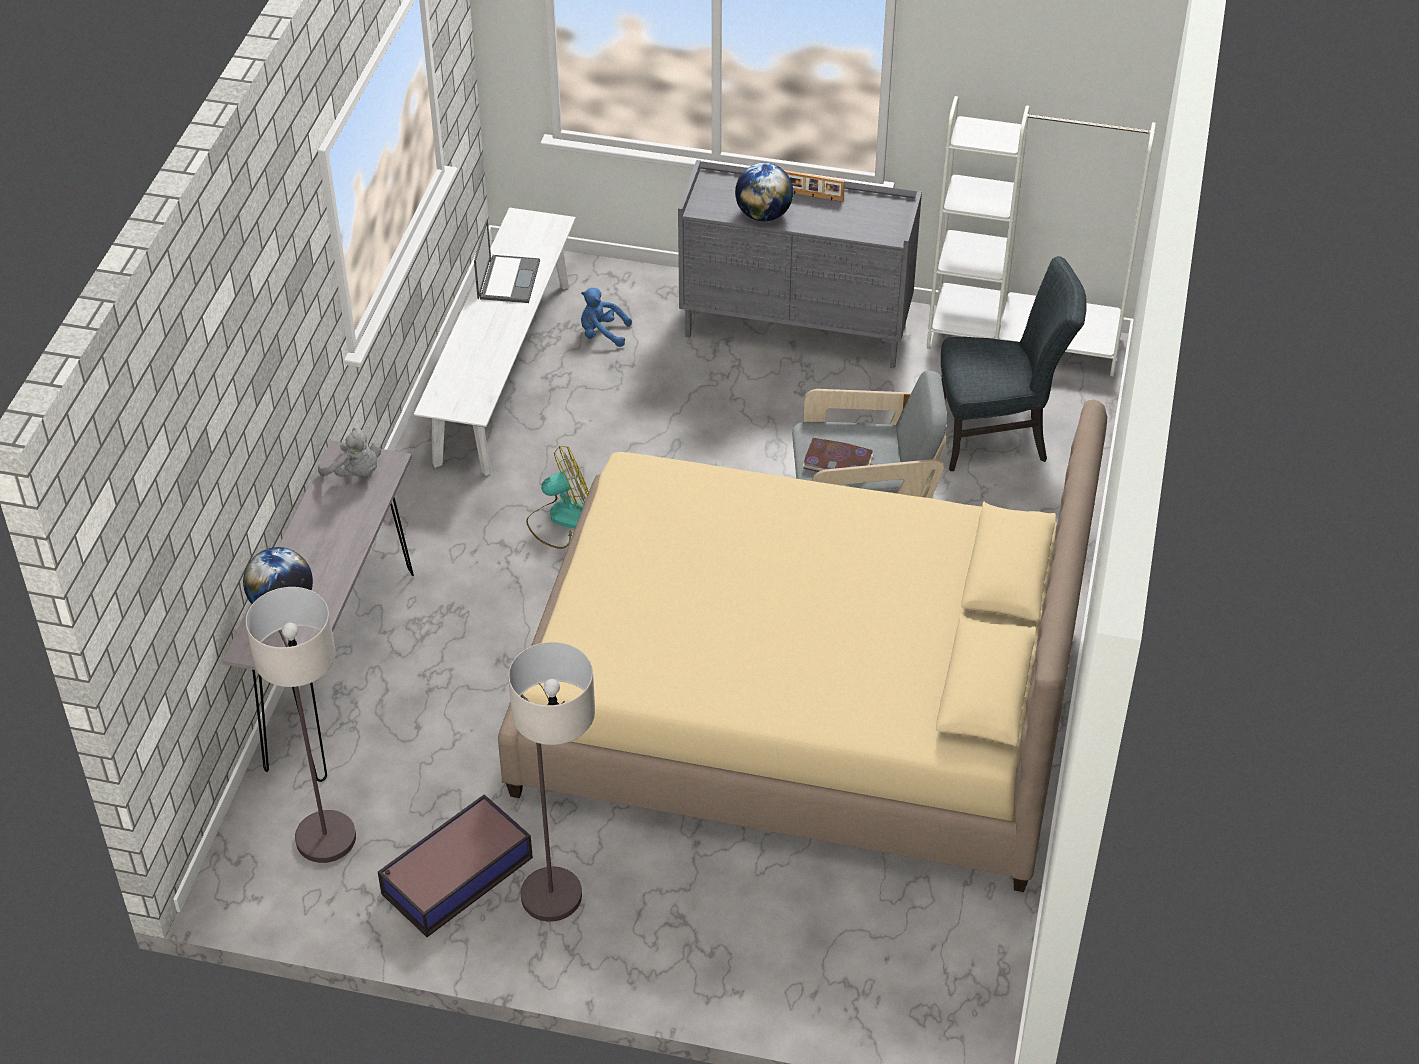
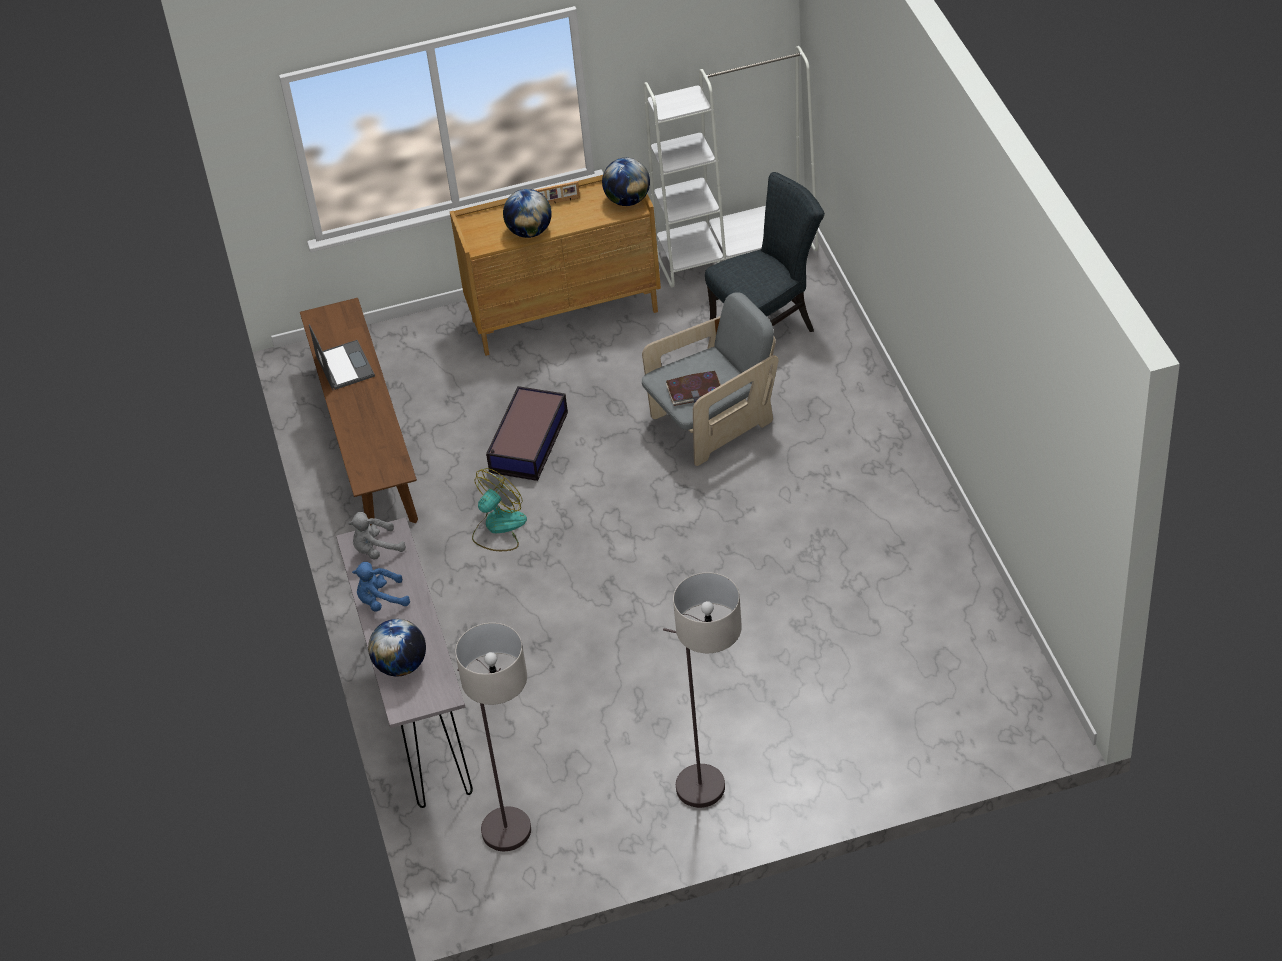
camera: 25 degrees left, 0 degrees up
grey plush toy [318,428,381,477] -> grey plush toy turned 150 degrees clockwise [348,512,406,560]
storage box [378,794,533,937] -> storage box moved to [486,386,568,481]
white bench [414,208,575,476] -> brown bench [300,298,418,525]
beige bed [498,399,1107,892] -> none
blue plush toy [581,288,632,347] -> blue plush toy moved to [352,562,410,612]
grey dresser [678,160,922,369] -> brown dresser [450,175,661,356]
none -> globe [602,158,650,206]

